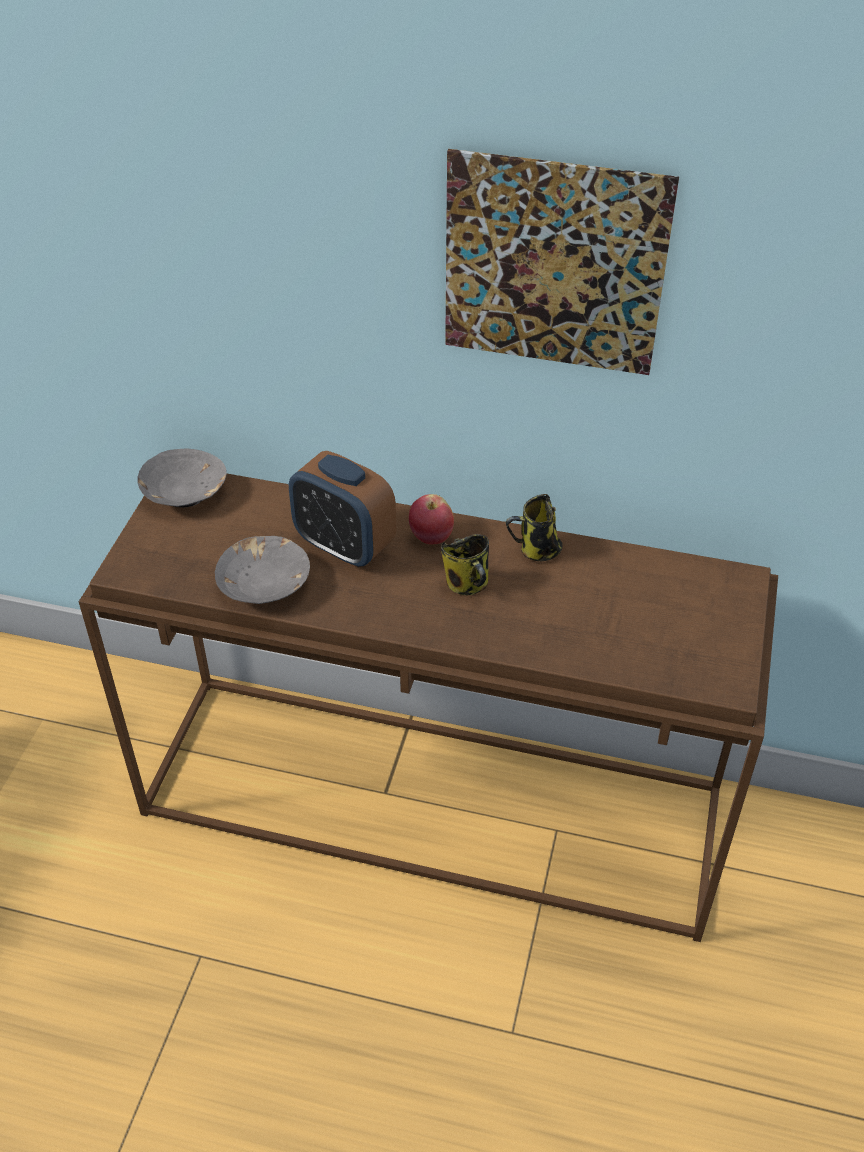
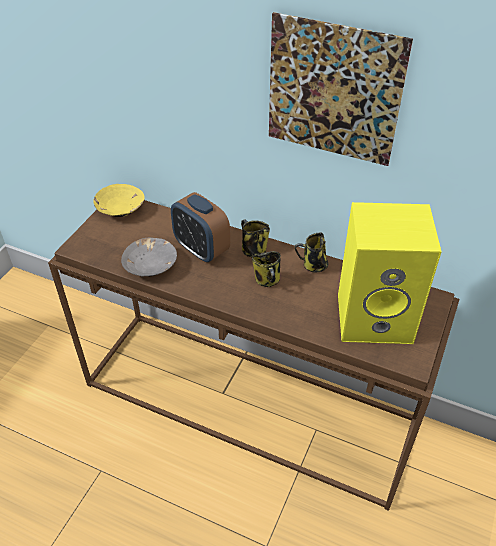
camera: 10 degrees right, 0 degrees up
grey bowl [137,448,227,508] -> yellow bowl [94,184,145,217]
apple [409,494,454,545] -> mug [241,219,270,257]
none -> yellow speaker [338,202,442,344]

